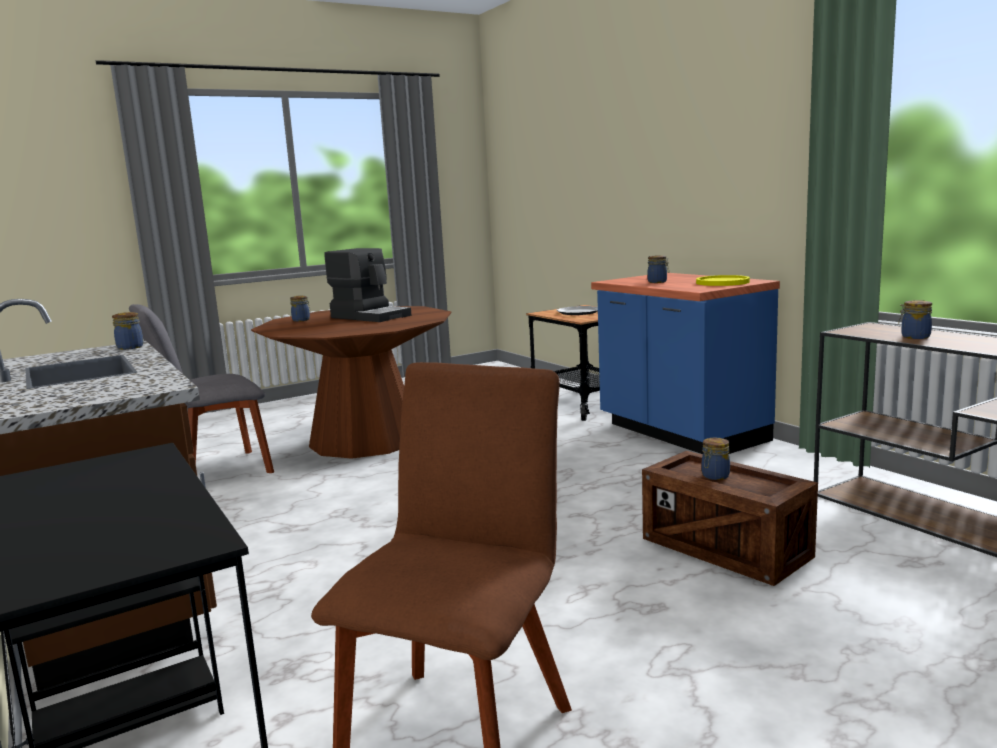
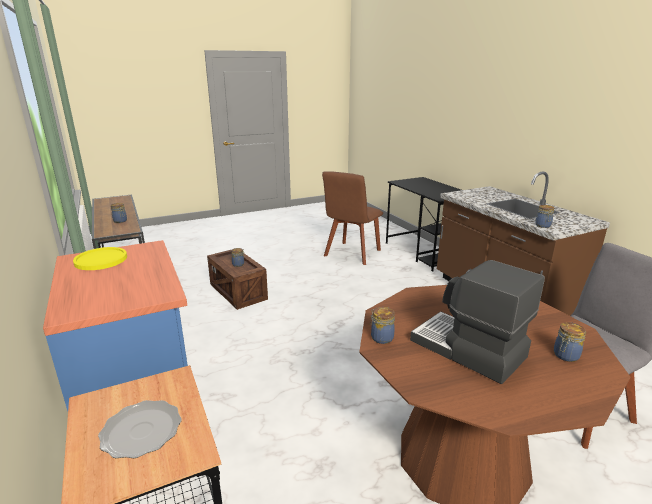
camera: 175 degrees left, 10 degrees up
jar [647,255,669,283] -> jar moved to [370,307,395,344]

